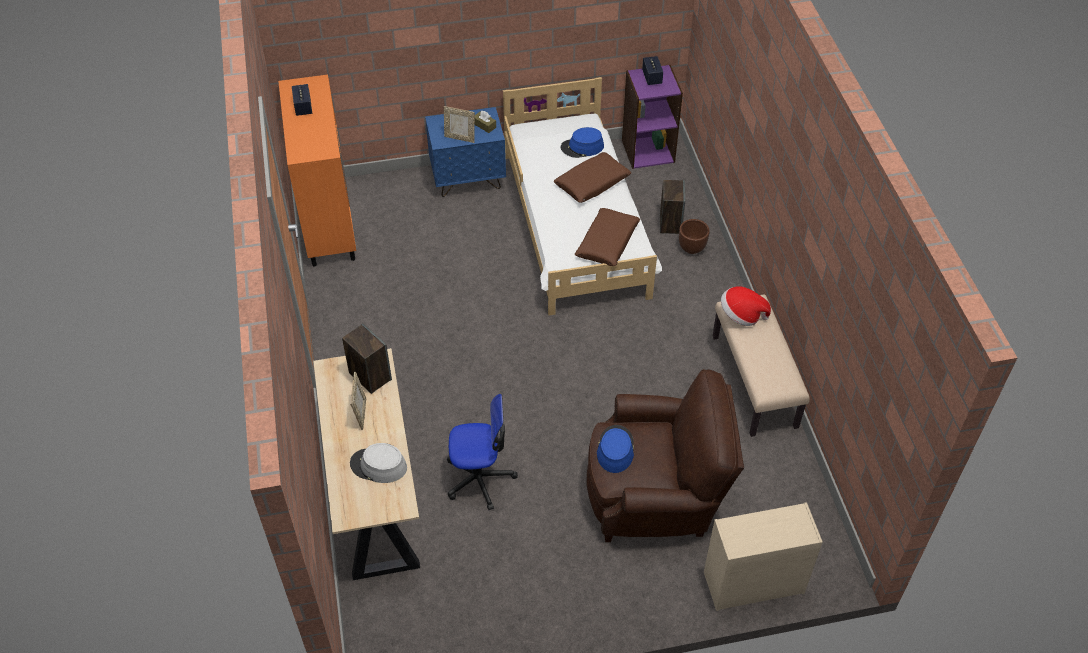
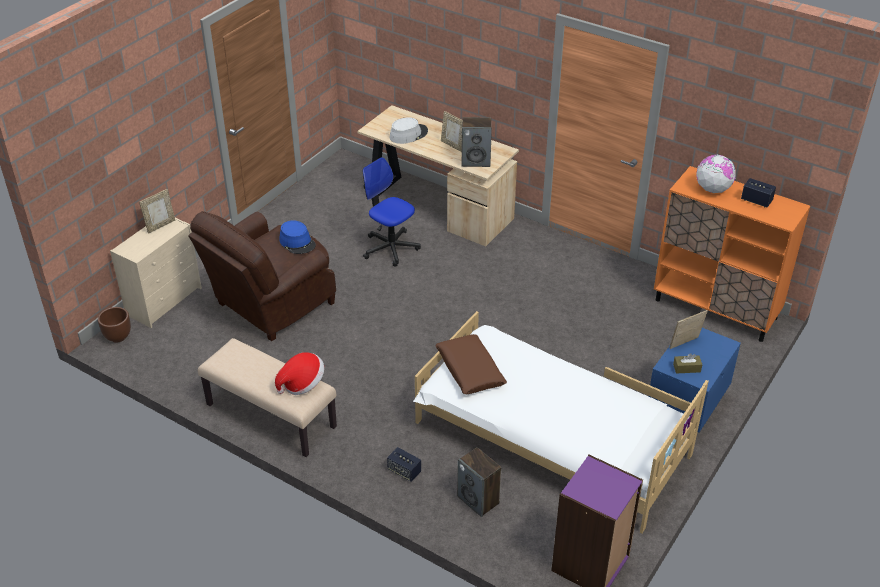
camera: 135 degrees right, 10 degrees down
office chair [447,394,518,510] -> office chair turned 90 degrees clockwise [363,157,421,267]
brown pillow [554,152,631,203] -> none
blue hat [561,127,604,158] -> none
speaker [642,56,663,85] -> speaker moved to [387,447,421,482]
brown planter [679,219,710,254] -> brown planter moved to [98,307,131,343]
none -> picture frame [139,189,175,234]
none -> globe [696,155,736,193]

